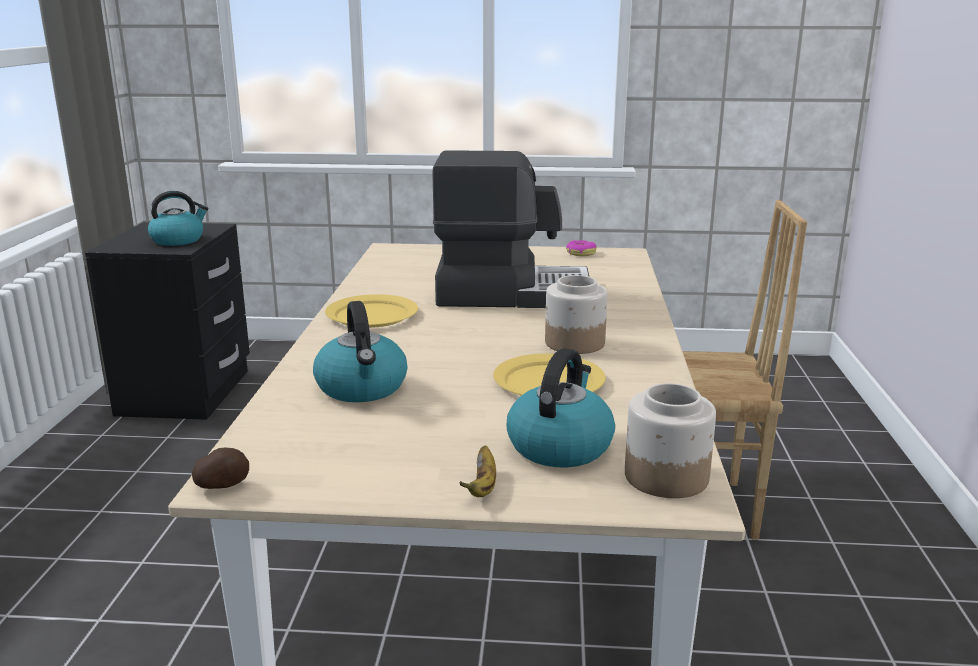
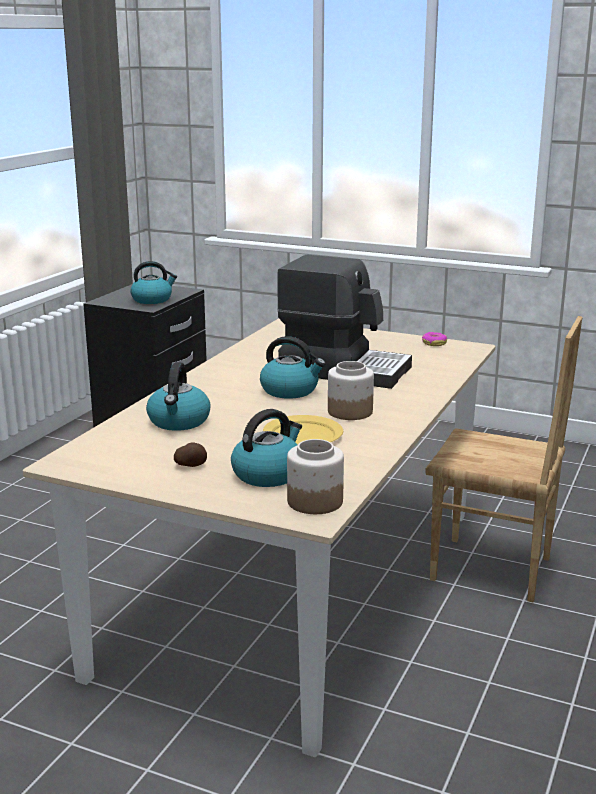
camera: 20 degrees right, 0 degrees up
potato [192,448,249,489] -> potato moved to [174,442,207,467]
yellow plate [325,294,418,328] -> none
banana [459,445,496,497] -> none
none -> kettle [260,336,326,399]

